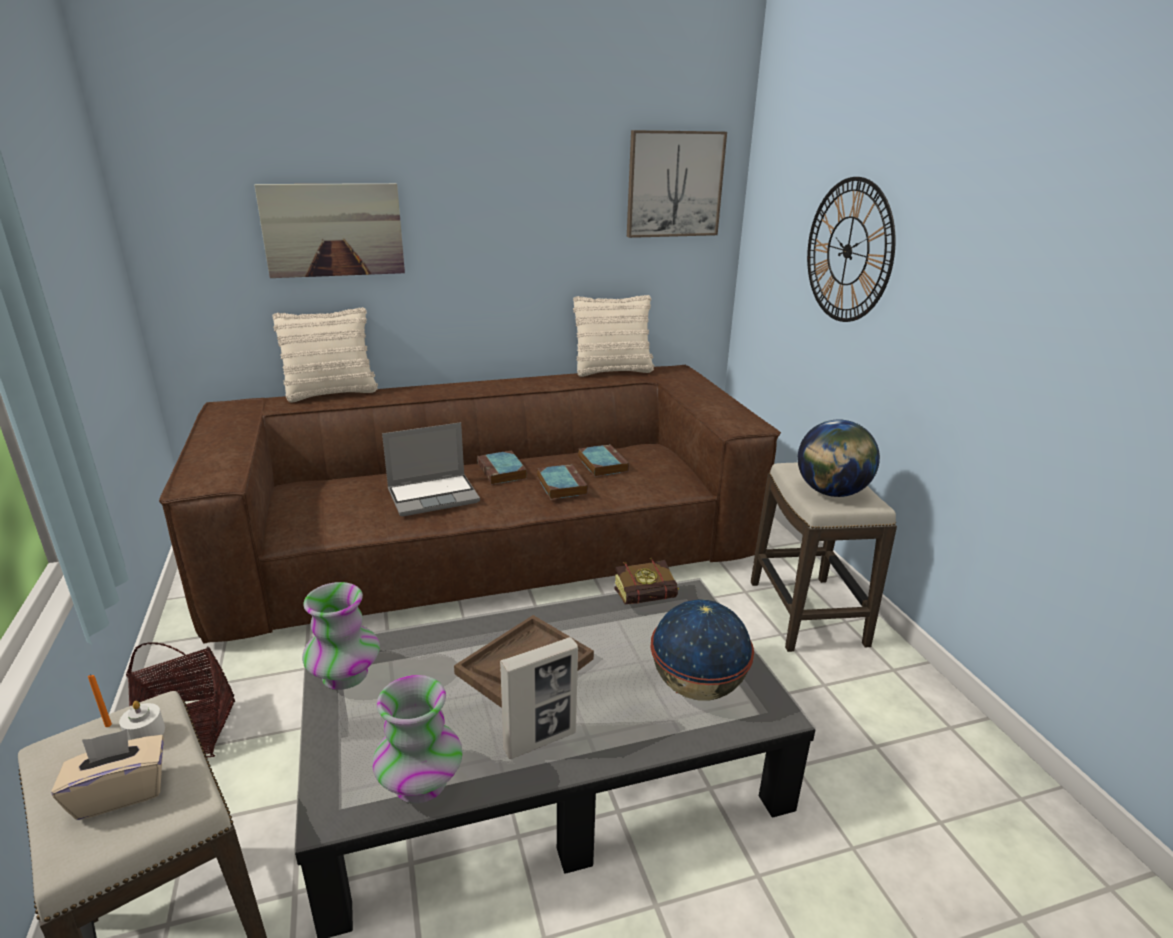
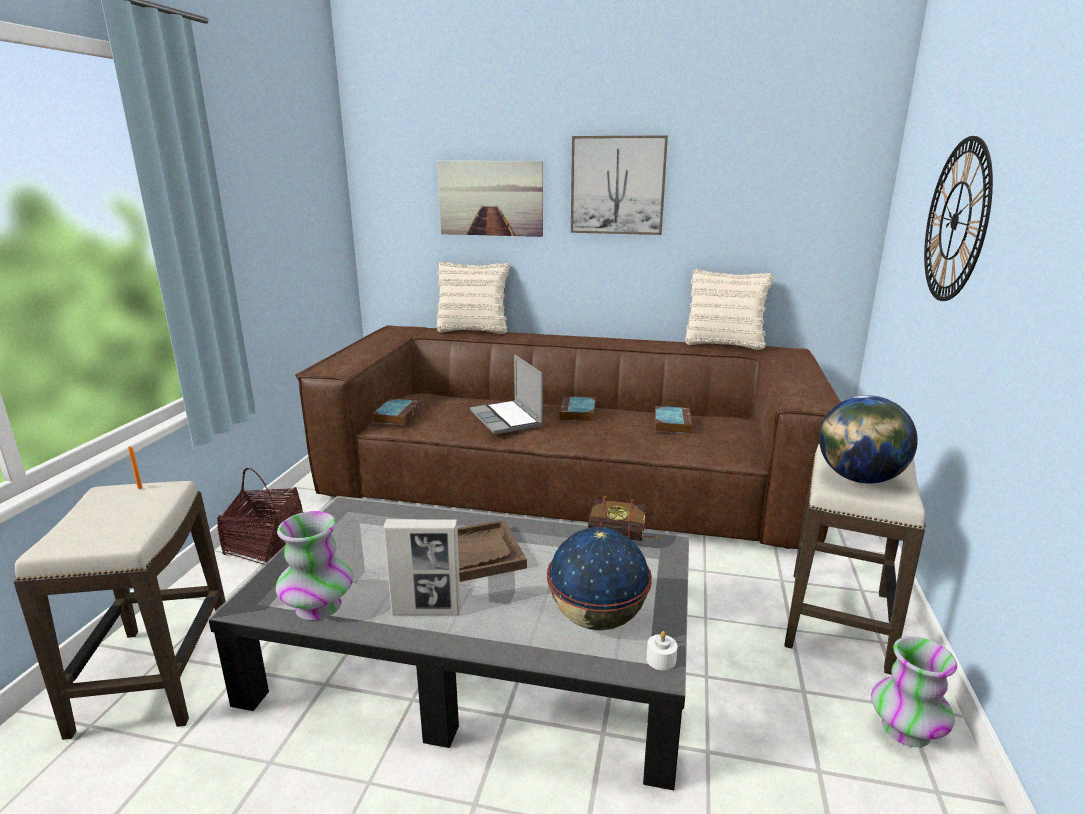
camera: 30 degrees right, 5 degrees down
beige tissue box [51,729,164,820] -> none
white candle [119,701,165,740] -> white candle moved to [647,631,678,671]
vase [302,582,380,690] -> vase moved to [871,636,957,747]
laptop [382,422,480,517] -> laptop turned 60 degrees clockwise [470,354,543,435]
book [537,464,588,500] -> book moved to [372,398,421,425]
picture [627,130,727,238] -> picture moved to [571,135,668,235]

